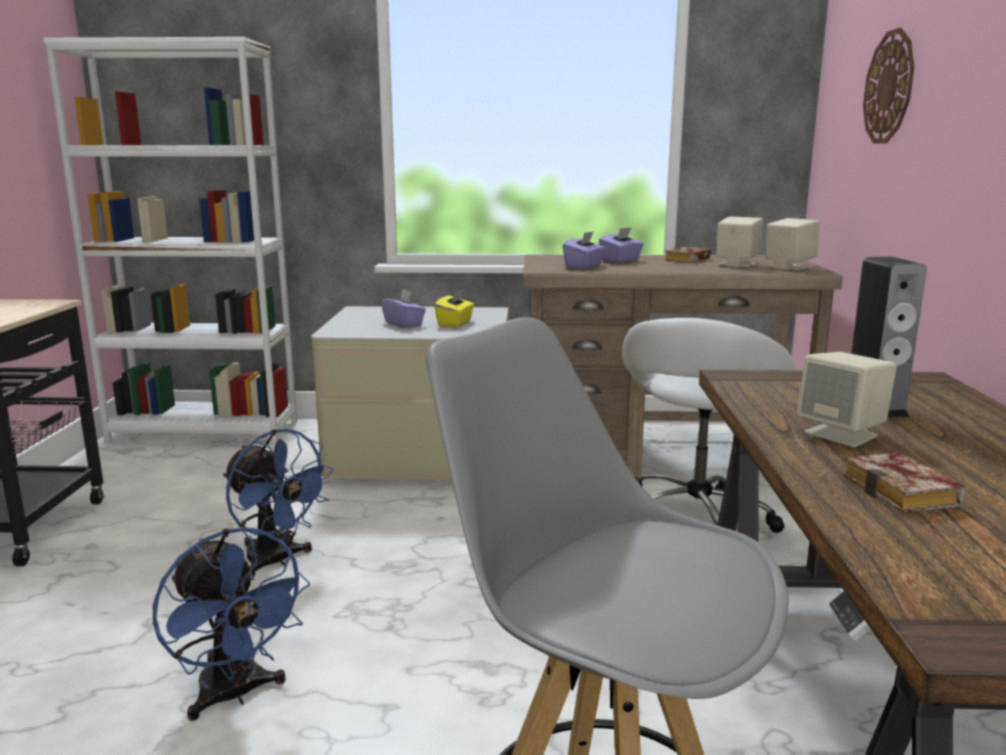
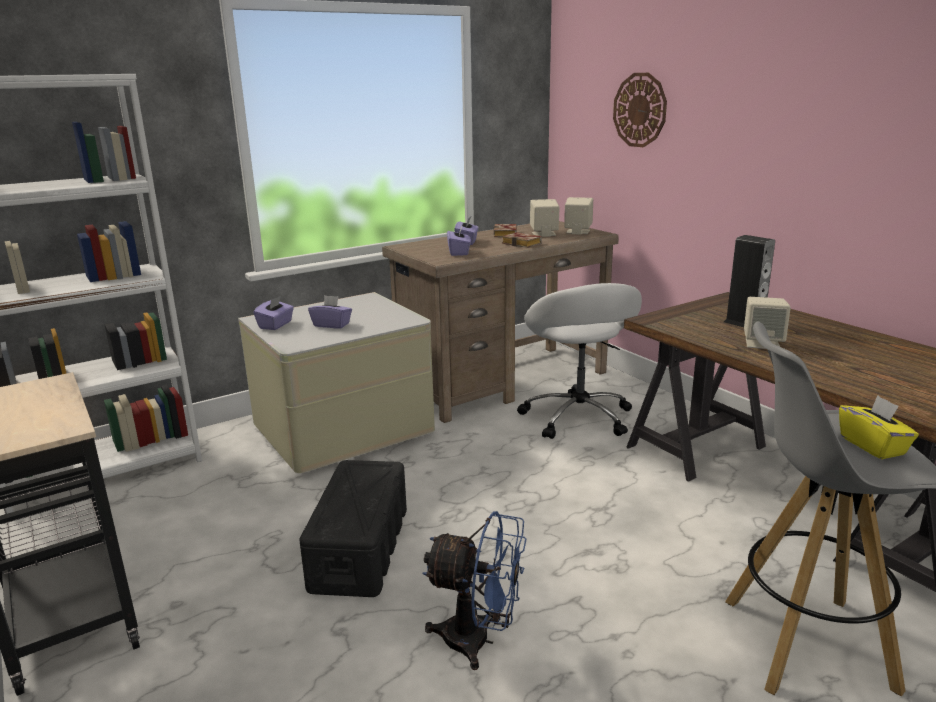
camera: 35 degrees left, 5 degrees up
blue fan [223,429,334,576] -> black storage box [299,460,407,597]
yellow tissue box [434,289,474,327] -> yellow tissue box moved to [839,395,919,459]
book [843,452,965,513] -> book moved to [502,232,542,248]
none -> purple tissue box [254,296,294,330]

